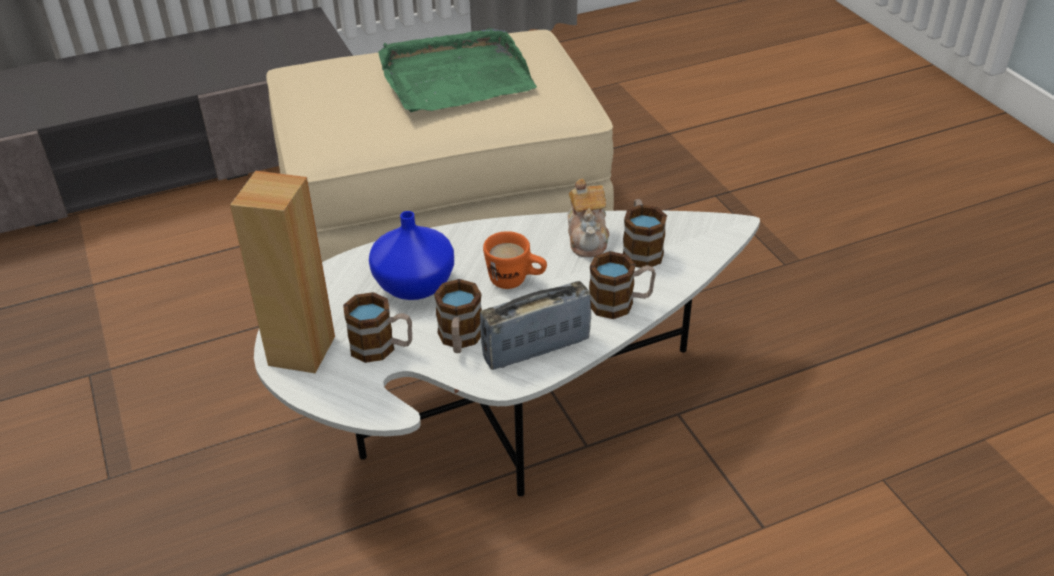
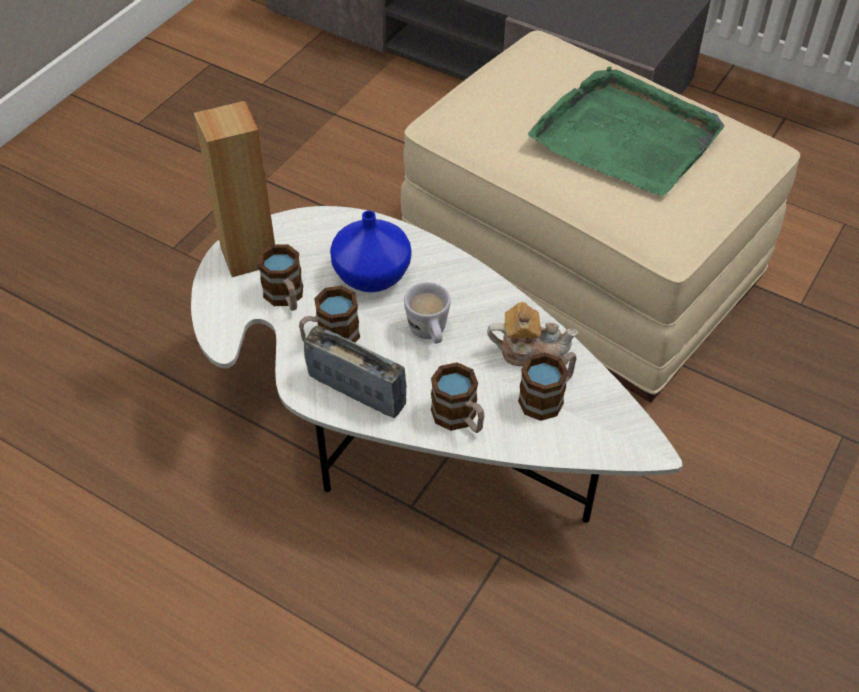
camera: 55 degrees right, 10 degrees up
orange mug [483,231,547,289] -> white mug [404,282,451,344]
teapot [568,179,609,257] -> teapot turned 135 degrees counterclockwise [487,302,579,366]

